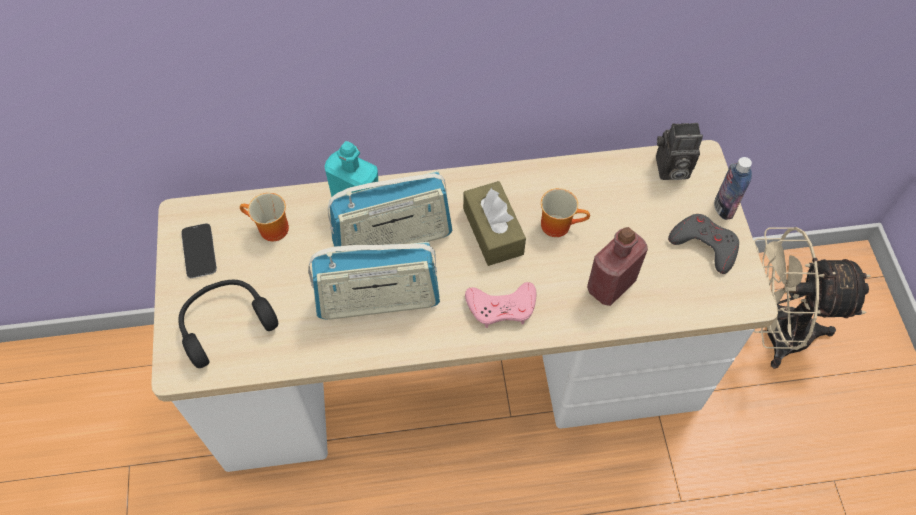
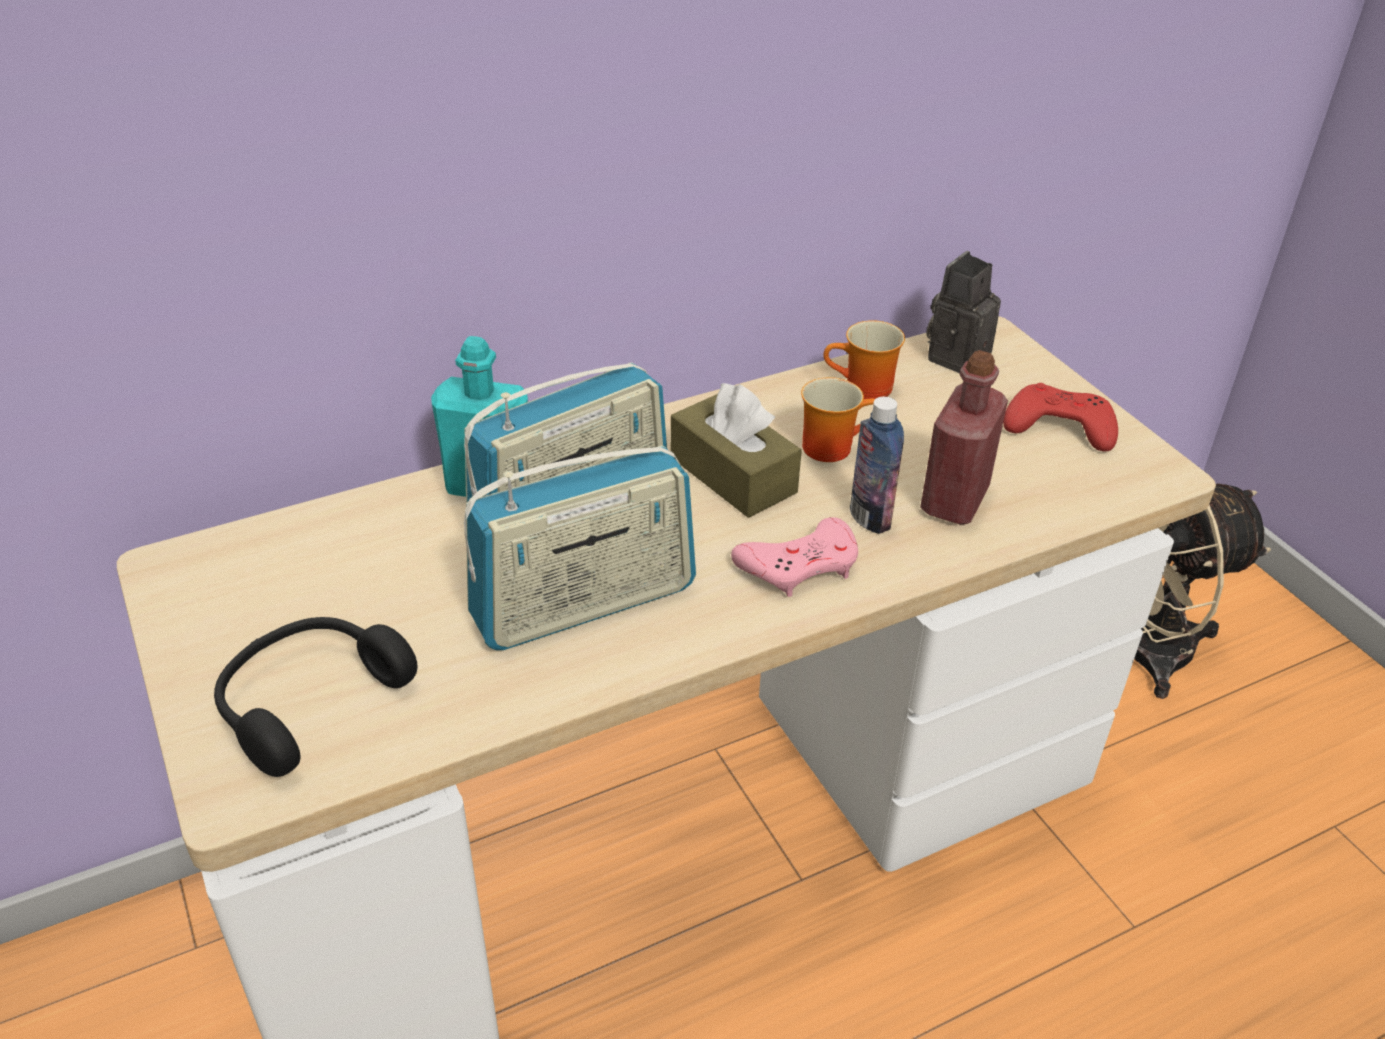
camera: 20 degrees left, 20 degrees down
phone [181,223,217,278] -> none
mug [240,193,289,241] -> mug moved to [823,320,905,399]
camera [656,123,703,180] -> camera turned 150 degrees clockwise [926,251,1001,373]
grey game controller [668,214,739,274] -> red game controller [1003,383,1118,451]
bottle [714,157,752,220] -> bottle moved to [850,397,904,534]

